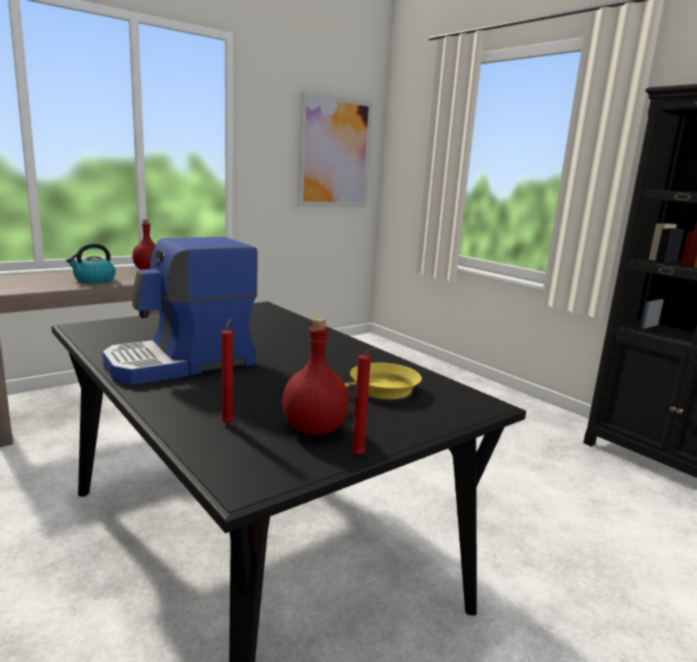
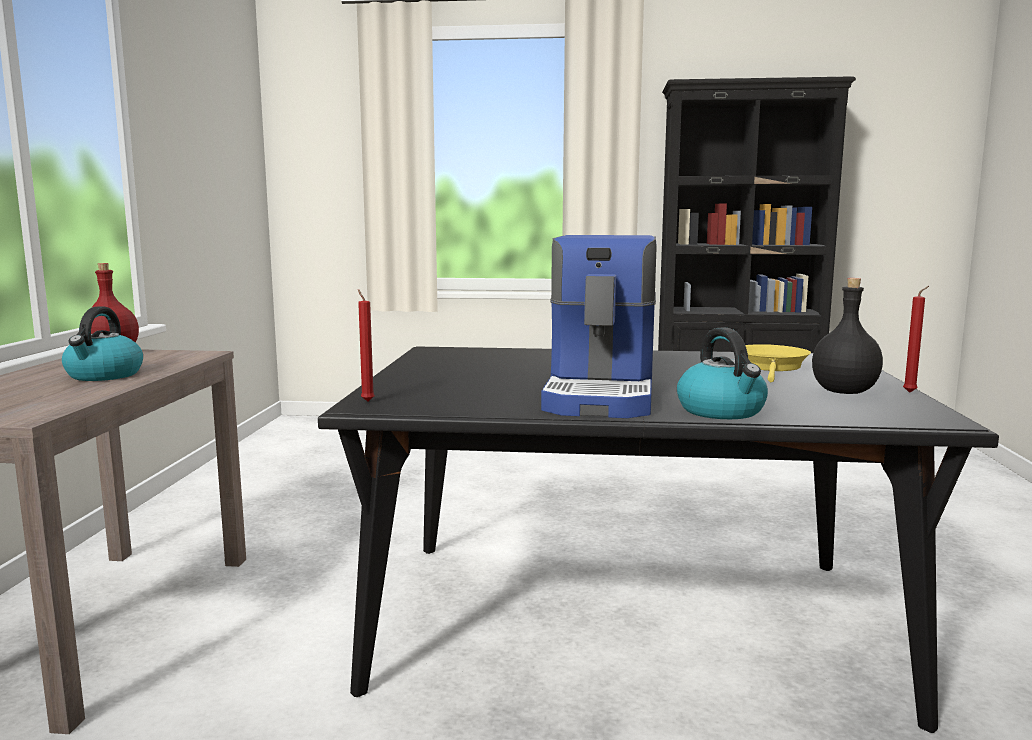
camera: 45 degrees left, 5 degrees down
red candle [221,318,234,424] -> red candle moved to [358,289,375,401]
red bottle [282,318,349,435] -> black bottle [812,278,883,394]
picture [297,91,373,207] -> none
none -> kettle [677,327,768,419]

